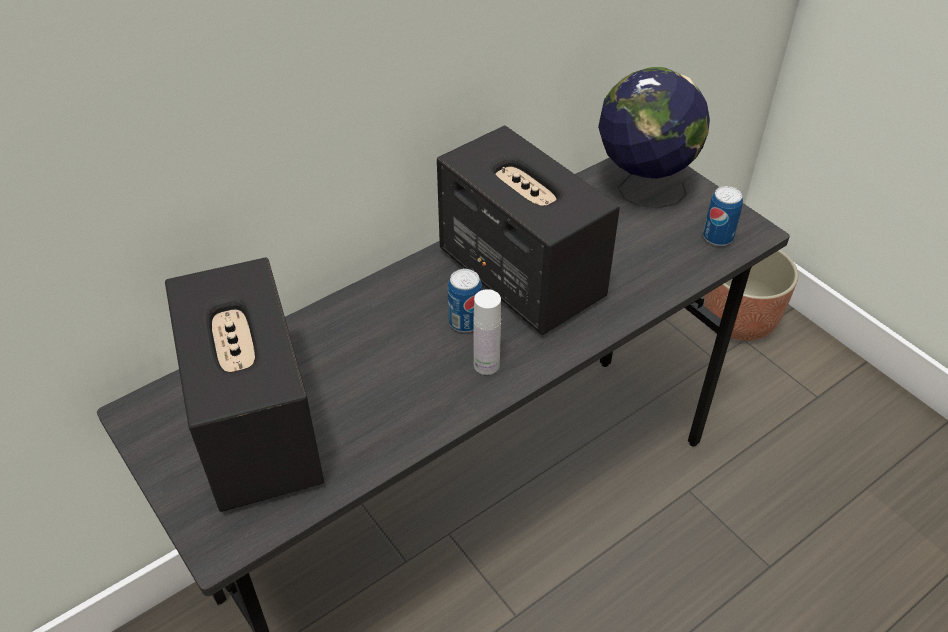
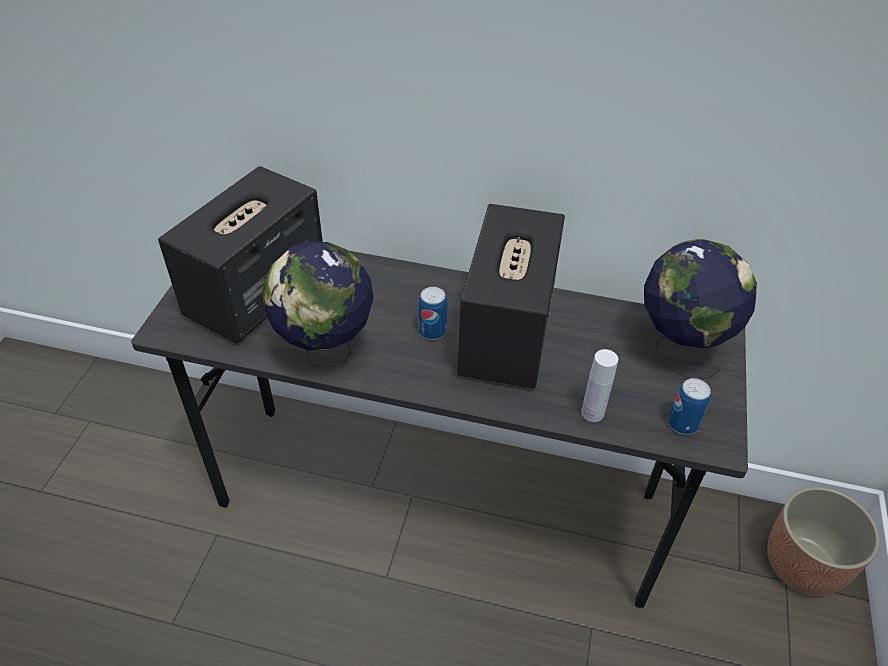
camera: 50 degrees right, 0 degrees up
white bottle [473,289,501,375] -> white bottle moved to [581,349,618,422]
none -> globe [263,241,374,367]

